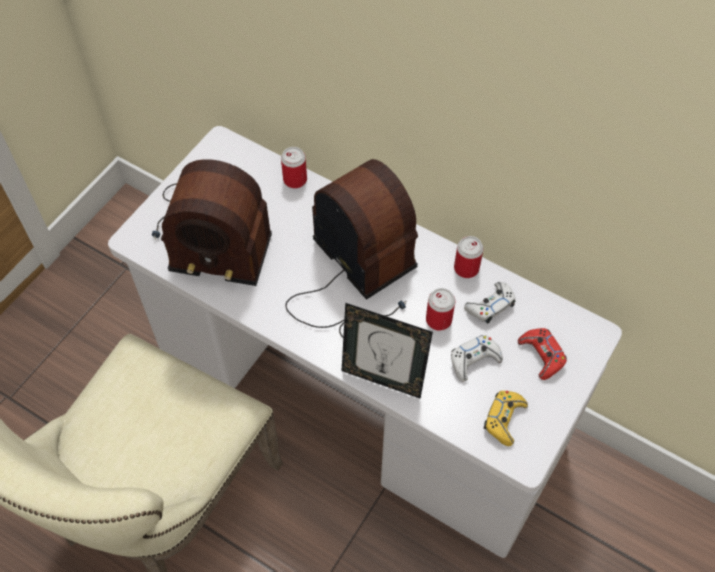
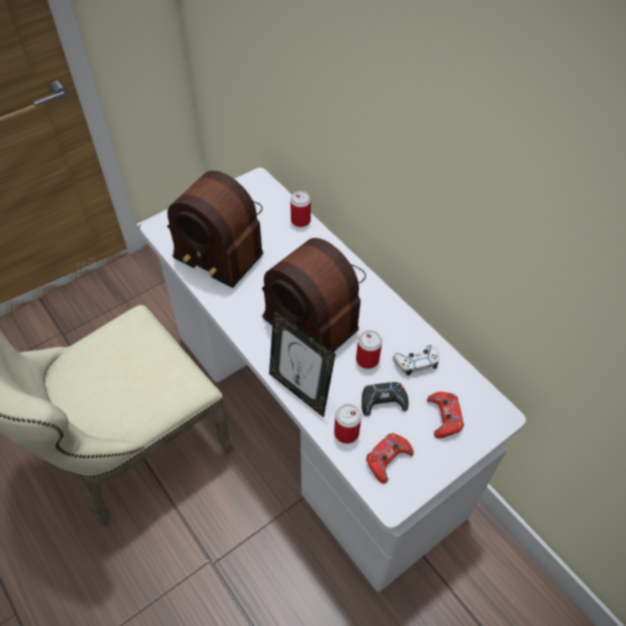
camera: 20 degrees right, 5 degrees down
radio [285,159,418,338] -> radio turned 150 degrees clockwise [262,238,366,352]
white game controller [451,335,503,382] -> black game controller [362,382,408,416]
can [454,236,483,278] -> can moved to [334,404,362,444]
yellow game controller [484,391,528,446] -> red game controller [366,433,414,484]

